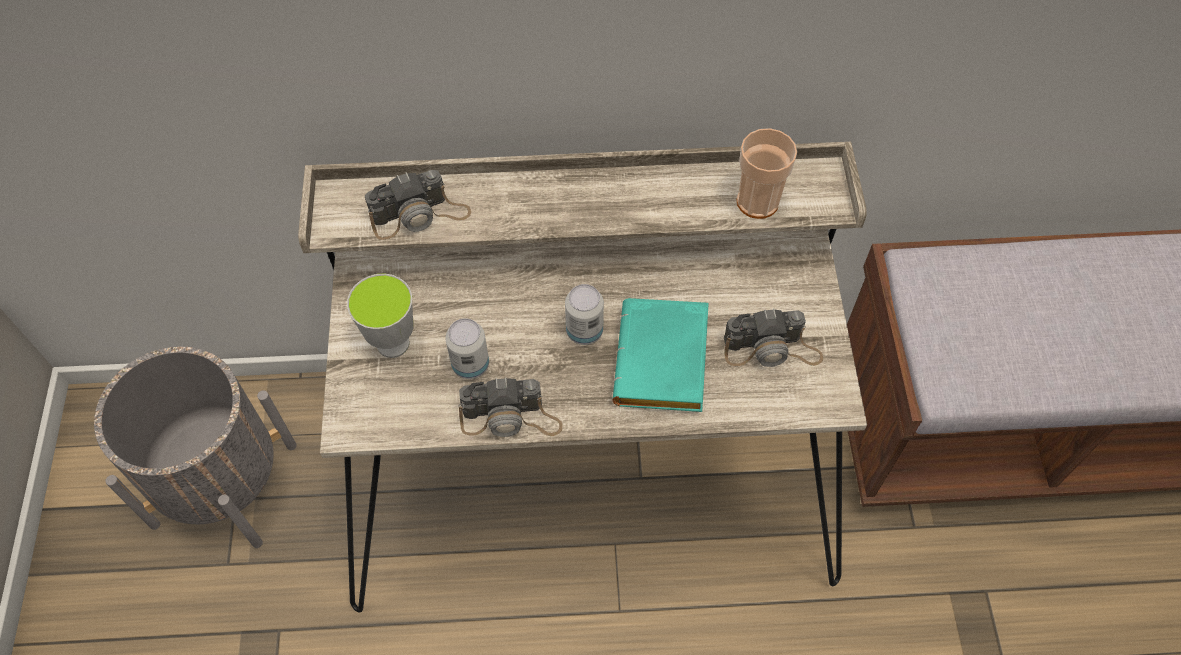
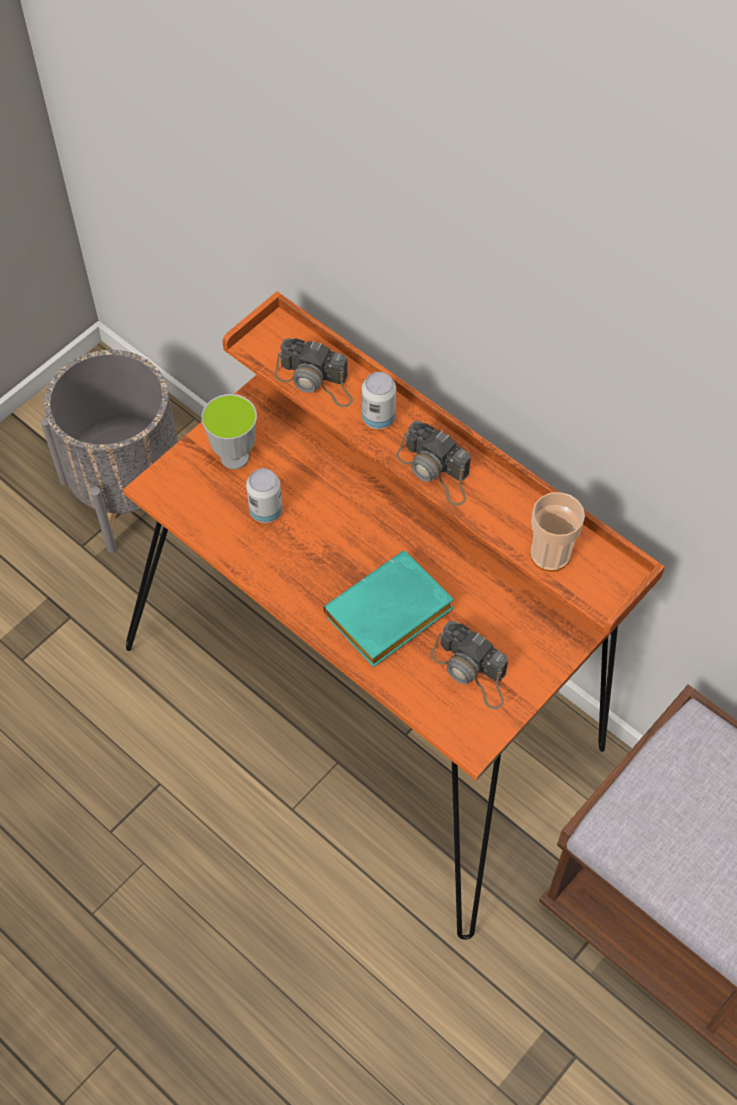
camera: 45 degrees right, 0 degrees up
beige desk [298,142,867,613] -> orange desk [123,291,665,940]
camera [459,377,562,437] -> camera moved to [396,421,471,506]
can [565,284,604,345] -> can moved to [362,372,396,429]

